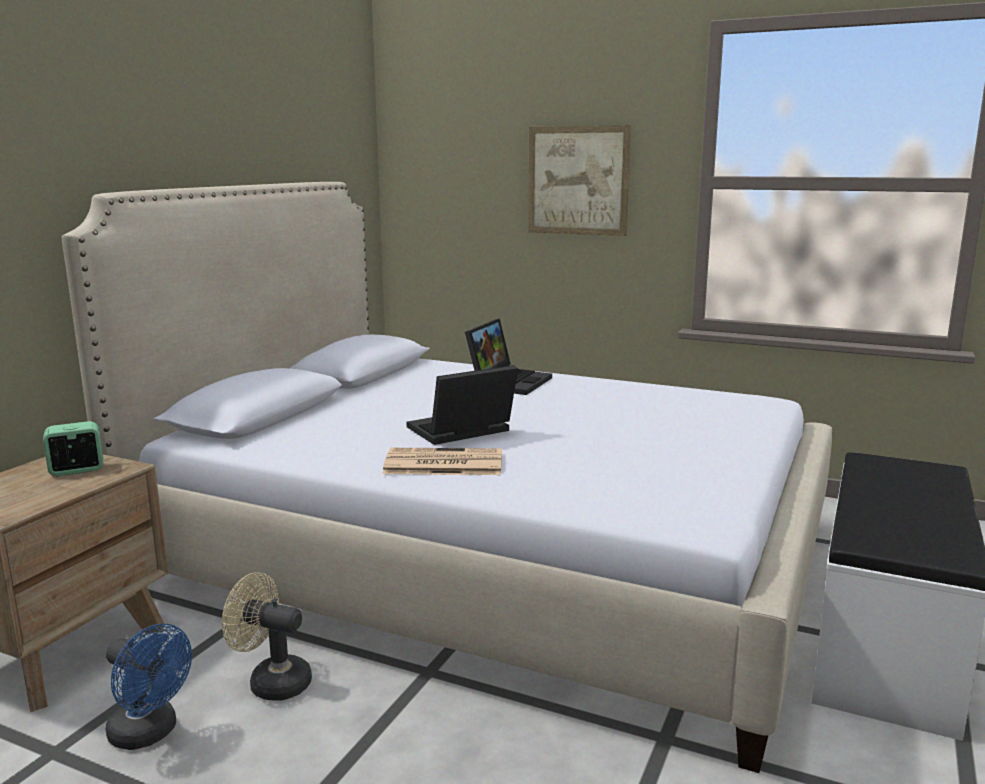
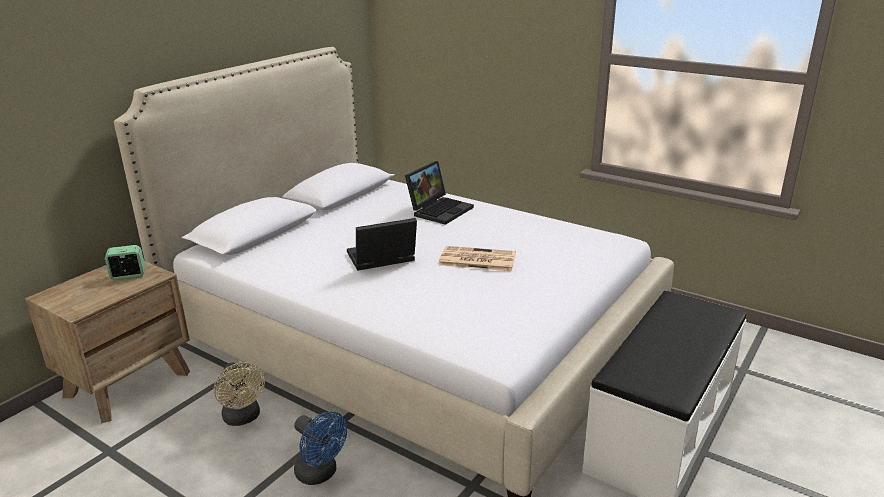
camera: 10 degrees right, 10 degrees up
blue fan [106,624,192,750] -> blue fan moved to [294,411,347,485]
beige fan [222,572,312,701] -> beige fan turned 150 degrees counterclockwise [214,362,265,426]
newspaper [382,448,502,475] -> newspaper moved to [439,246,516,271]
picture [528,125,631,236] -> none

